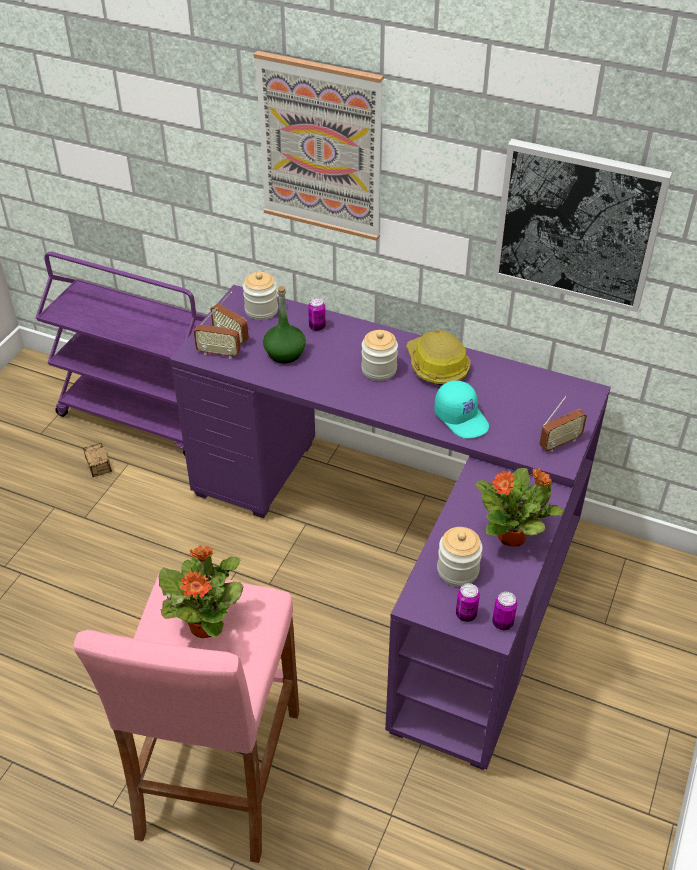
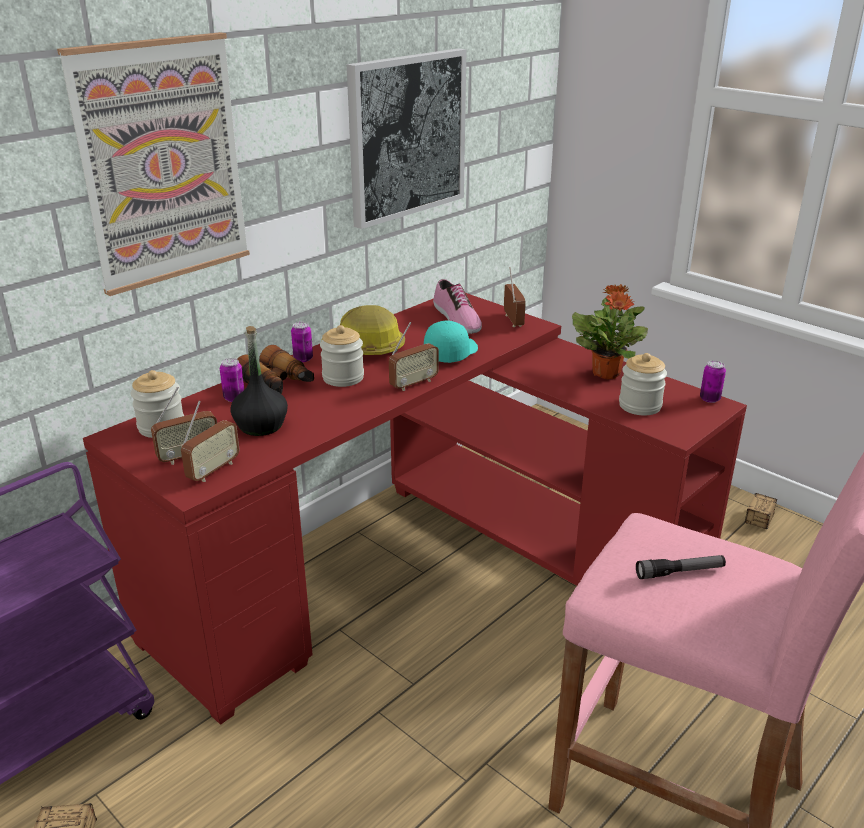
camera: 70 degrees left, 15 degrees down
potted plant [159,546,244,638] -> flashlight [636,555,726,579]
purple desk [170,285,611,770] -> red desk [83,293,747,725]
green bottle [263,286,306,363] -> black bottle [230,326,288,436]
turquoise cap [434,380,489,438] -> turquoise cap turned 45 degrees counterclockwise [424,321,478,363]
can [456,583,480,622] -> can moved to [291,322,313,362]
none -> binoculars [237,345,314,394]
none -> radio [389,322,439,391]
none -> shoe [433,279,482,334]
none -> storage box [745,493,777,529]

